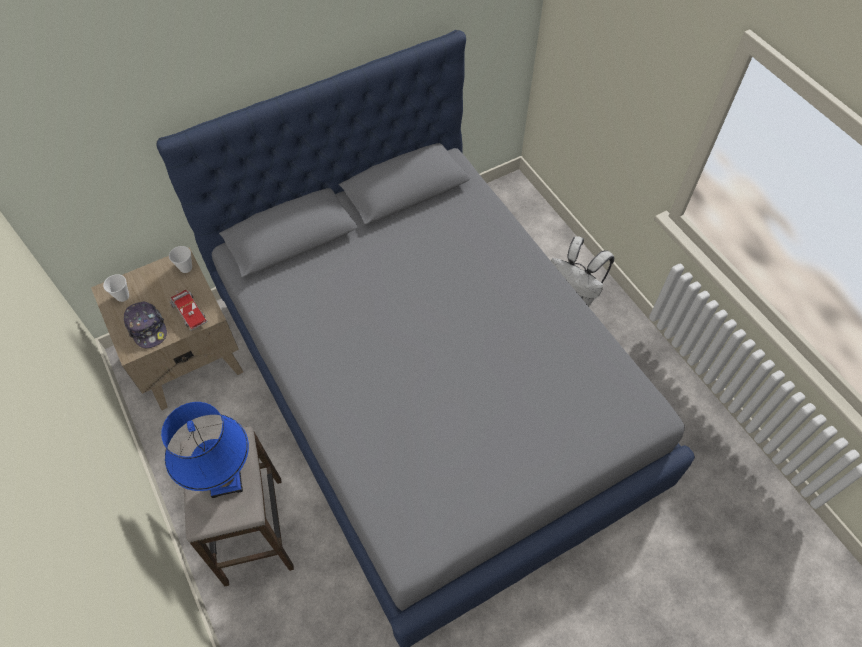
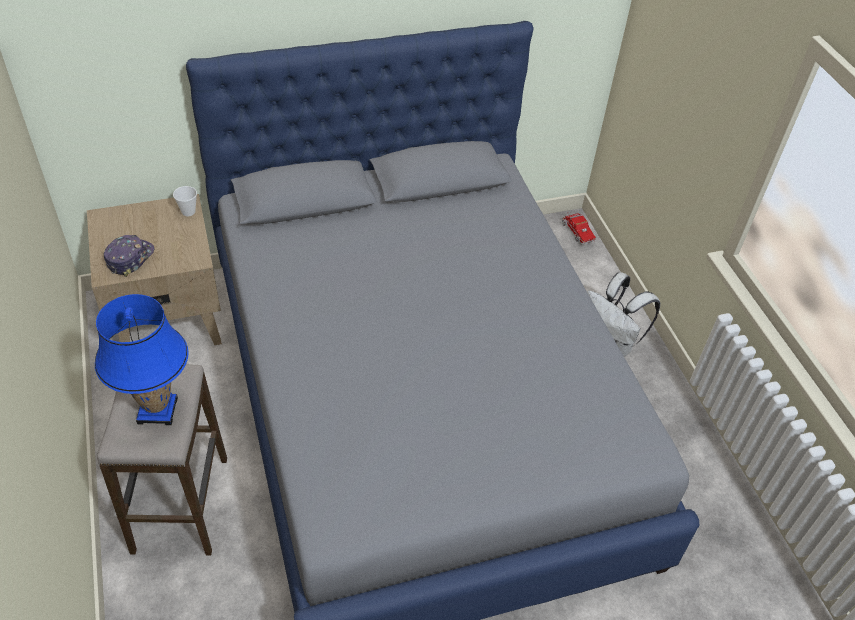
camera: 10 degrees right, 10 degrees down
cup [103,274,129,302] -> none
cap [124,302,167,348] -> cap turned 135 degrees counterclockwise [104,235,154,277]
toy truck [170,290,208,331] -> toy truck moved to [562,212,596,244]

